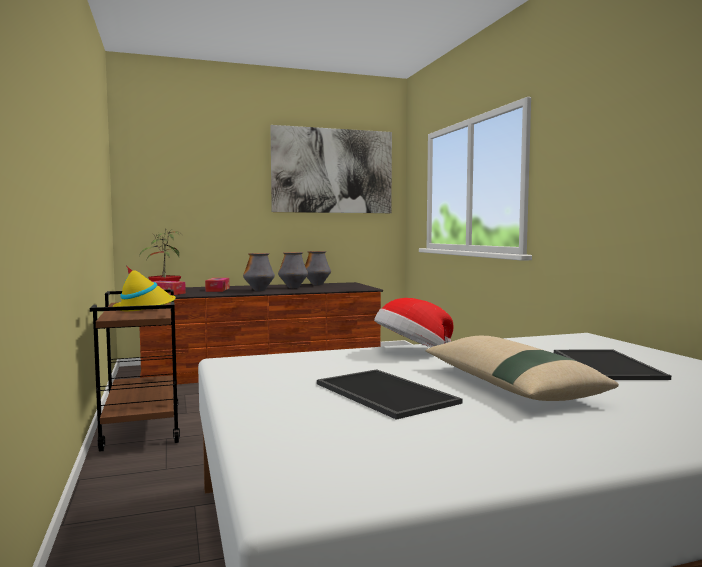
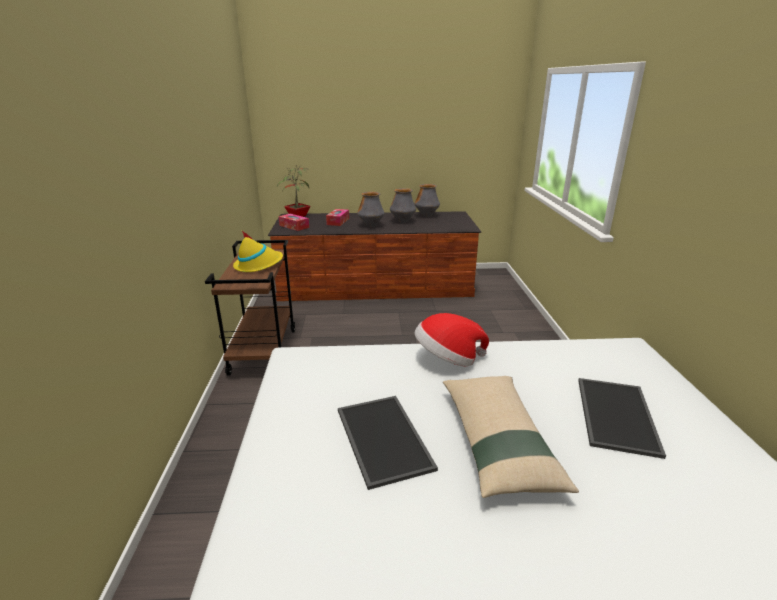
camera: 15 degrees right, 20 degrees up
picture [270,125,392,213] -> none

